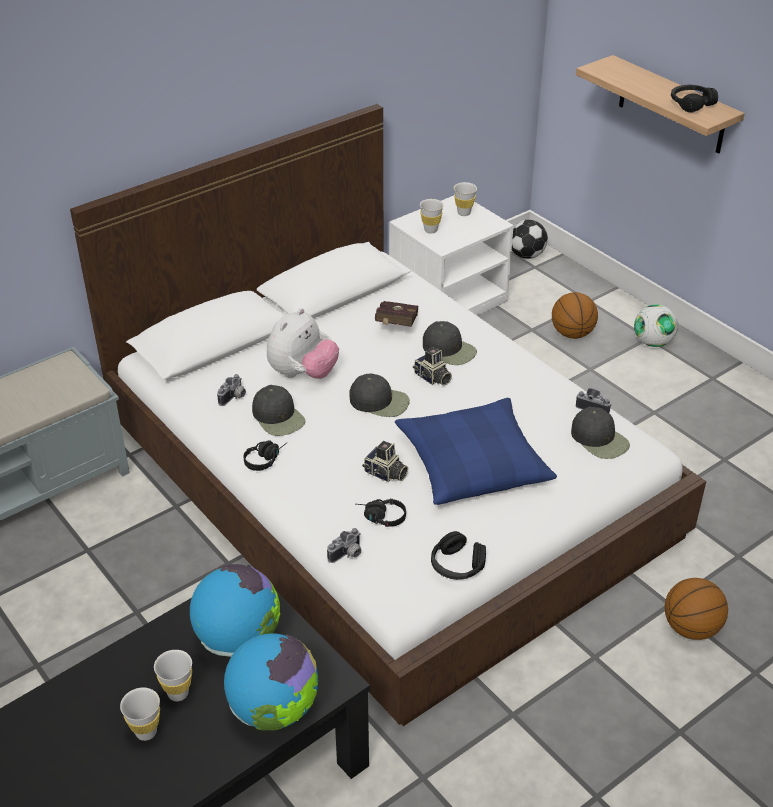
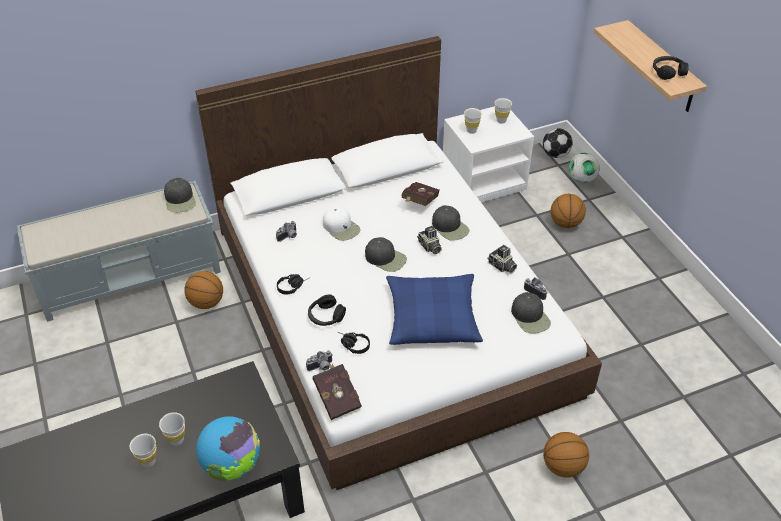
camera: 15 degrees right, 5 degrees up
globe [190,564,280,657] -> none
black cap [252,385,305,436] -> black cap moved to [164,178,196,213]
plush toy [267,308,339,379] -> white cap [323,206,360,241]
camera [362,441,408,482] -> camera moved to [487,245,517,273]
black headphones [431,531,486,580] -> black headphones moved to [308,294,346,326]
football [634,304,678,347] -> football moved to [569,153,600,183]
none -> basketball [184,271,223,309]
none -> red book [312,362,362,420]

